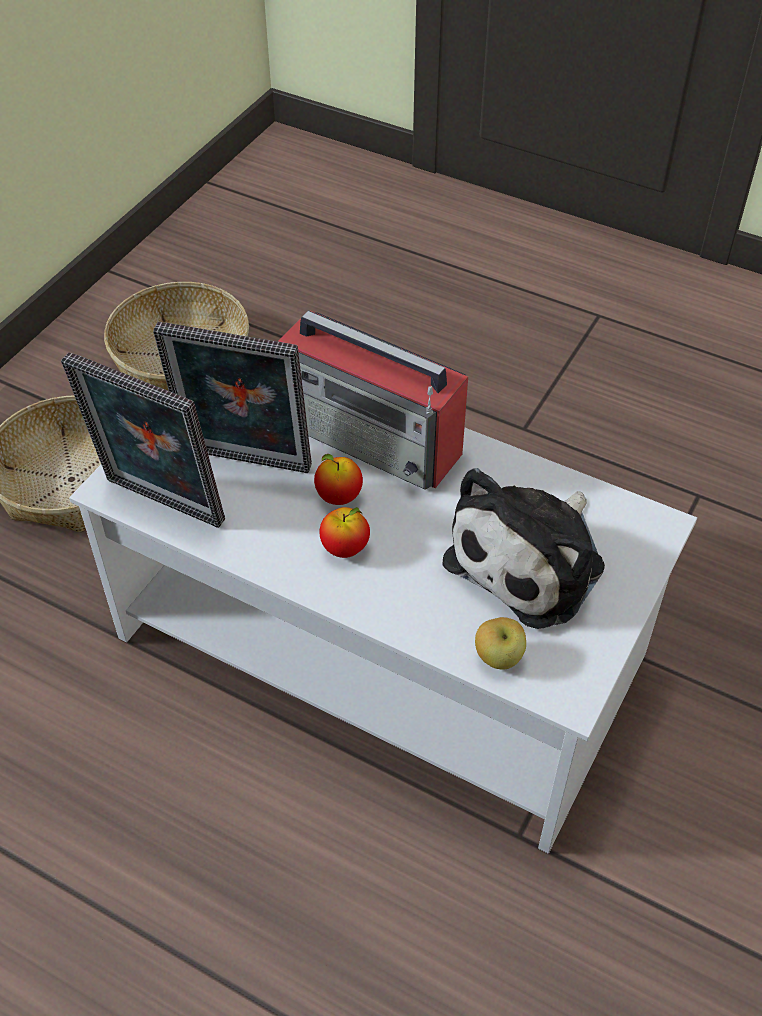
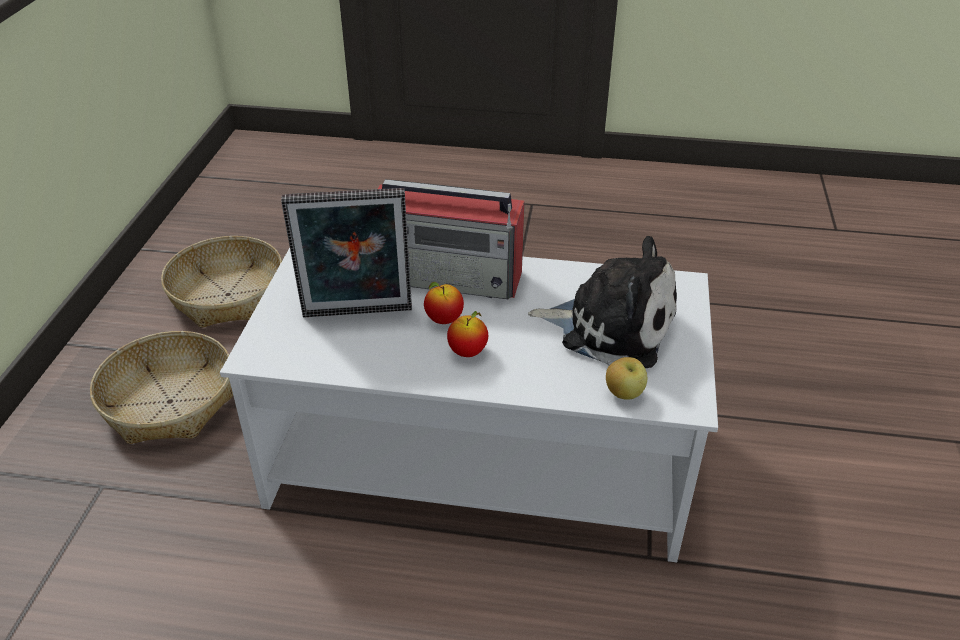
camera: 20 degrees left, 10 degrees down
picture frame [61,352,225,528] -> none
plush toy [443,468,605,629] -> plush toy turned 90 degrees counterclockwise [528,236,677,368]

